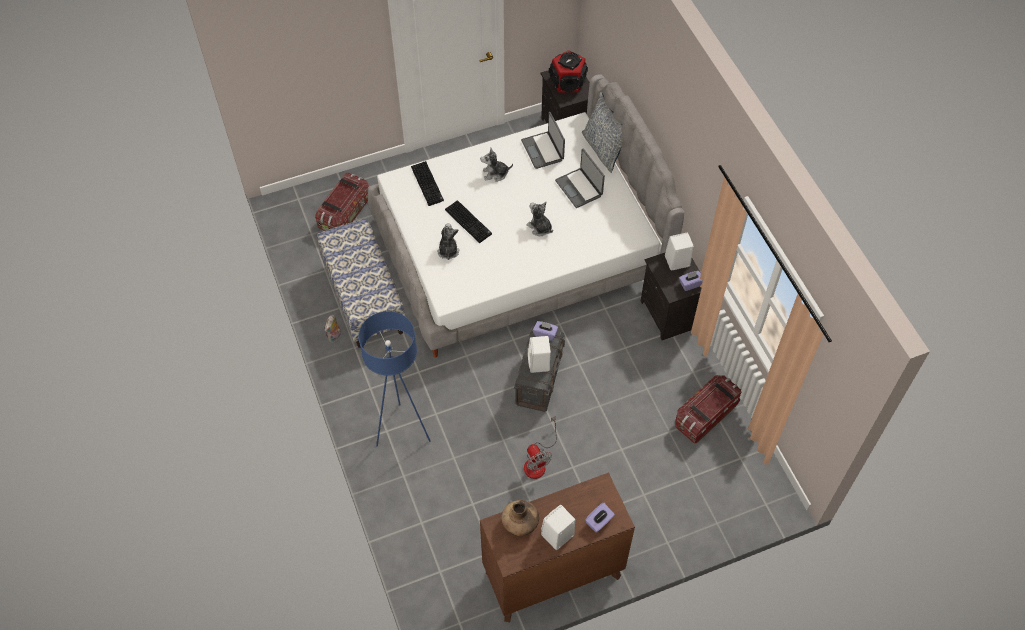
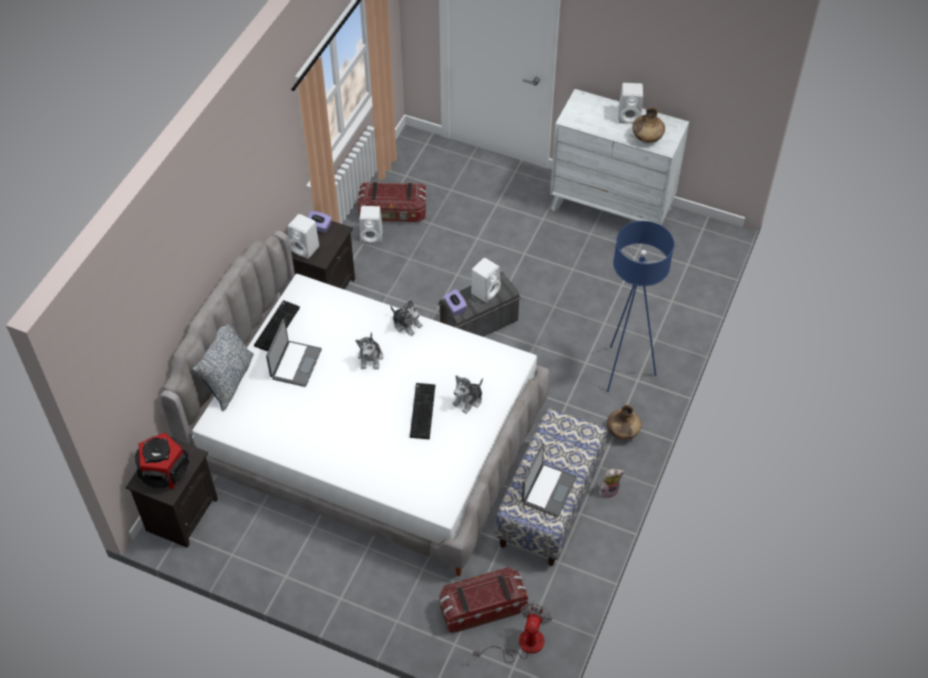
camera: 135 degrees left, 5 degrees down
keyboard [411,161,444,206] -> keyboard moved to [254,300,300,352]
plush toy [480,147,513,182] -> plush toy moved to [390,300,423,336]
brown dresser [480,472,635,622] -> white dresser [550,89,689,225]
laptop [521,112,565,169] -> laptop moved to [522,443,577,517]
fan [524,416,557,479] -> fan moved to [473,603,552,663]
purple tissue box [585,502,615,533] -> none
none -> white speaker [359,206,383,243]
none -> brown vase [607,405,641,440]

